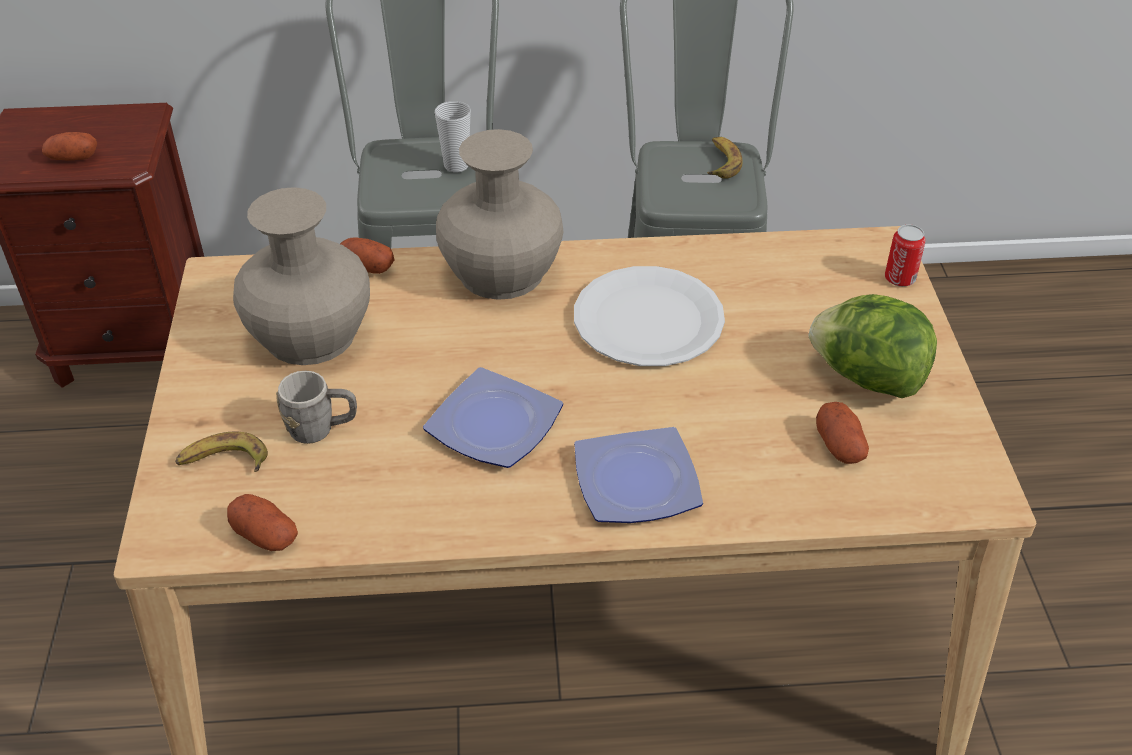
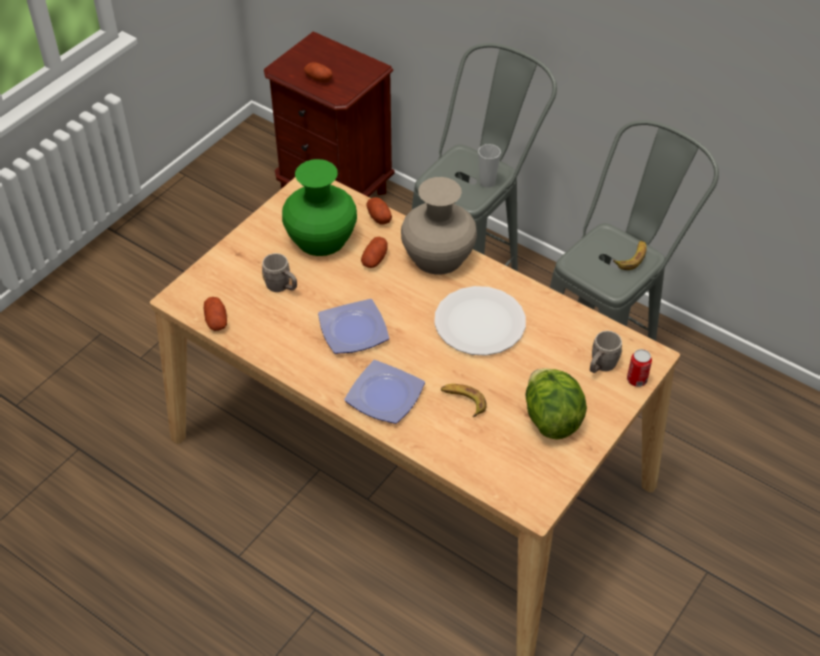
camera: 40 degrees right, 5 degrees up
banana [175,431,268,472] -> banana moved to [441,384,487,417]
beige vase [233,187,370,365] -> green vase [282,159,357,256]
potato [816,402,869,464] -> potato moved to [361,237,388,268]
none -> grey mug [590,331,622,373]

